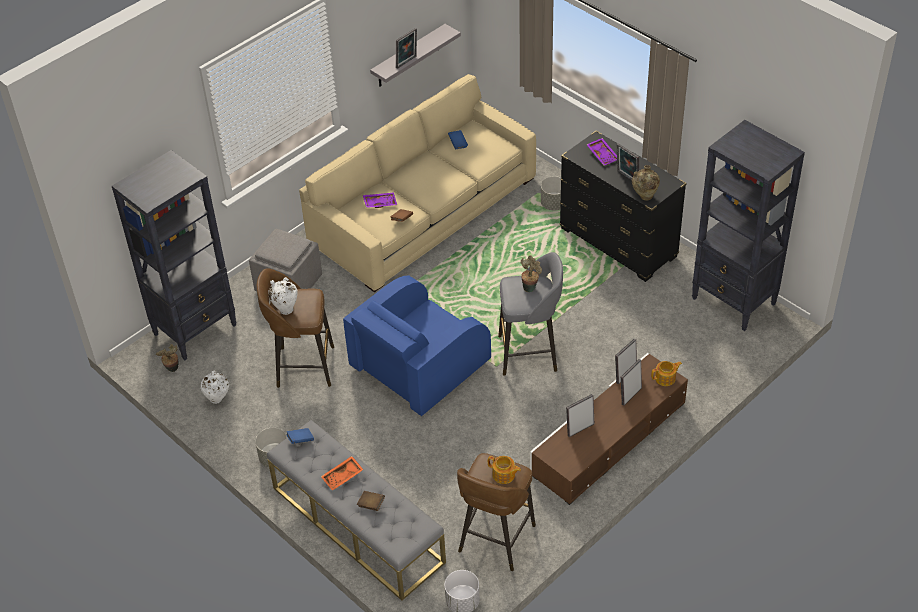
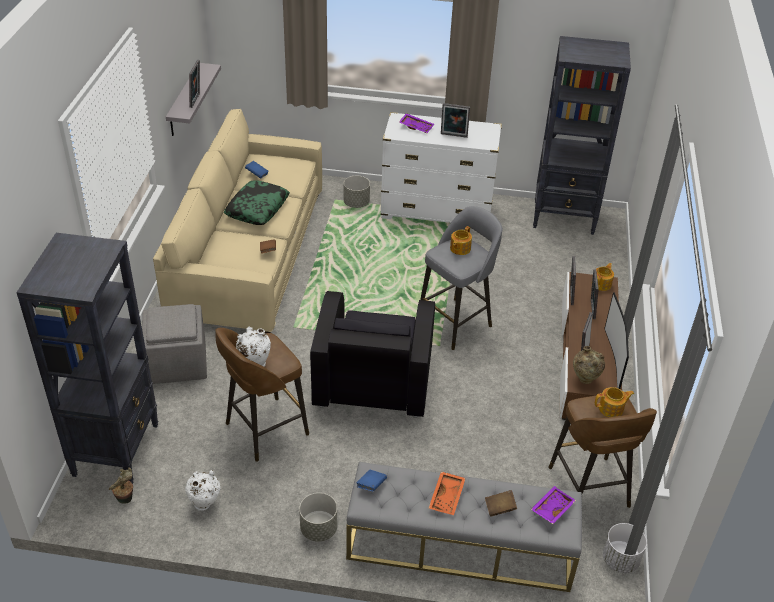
camera: 40 degrees left, 5 degrees down
blue armchair [343,275,491,416] -> black armchair [310,291,435,418]
purple tray [363,192,397,208] -> purple tray moved to [531,486,576,524]
potted plant [521,255,542,292] -> teapot [450,226,472,255]
black dresser [560,131,686,282] -> white dresser [380,112,502,223]
beige vase [632,165,660,200] -> beige vase moved to [573,346,605,384]
none -> pillow [224,180,290,225]
none -> television [604,292,629,389]

